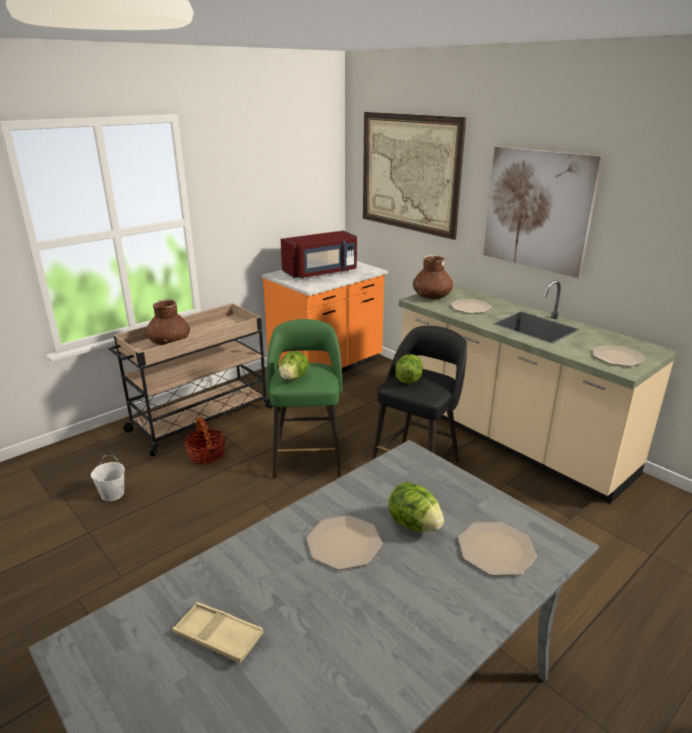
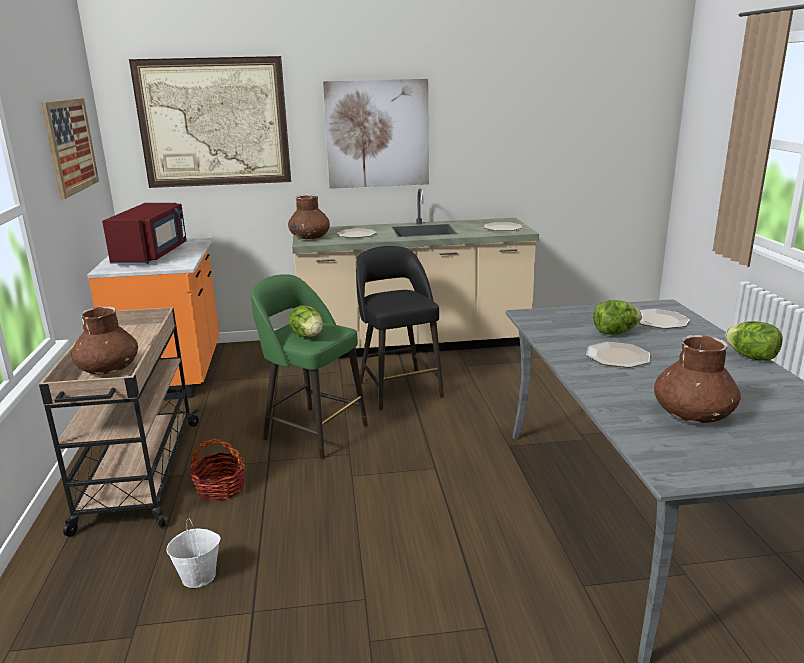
camera: 55 degrees left, 5 degrees down
beige tray [172,602,264,663] -> brown vase [654,335,741,423]
lettuce [395,354,423,384] -> lettuce moved to [725,321,783,361]
none -> picture [41,98,99,199]

